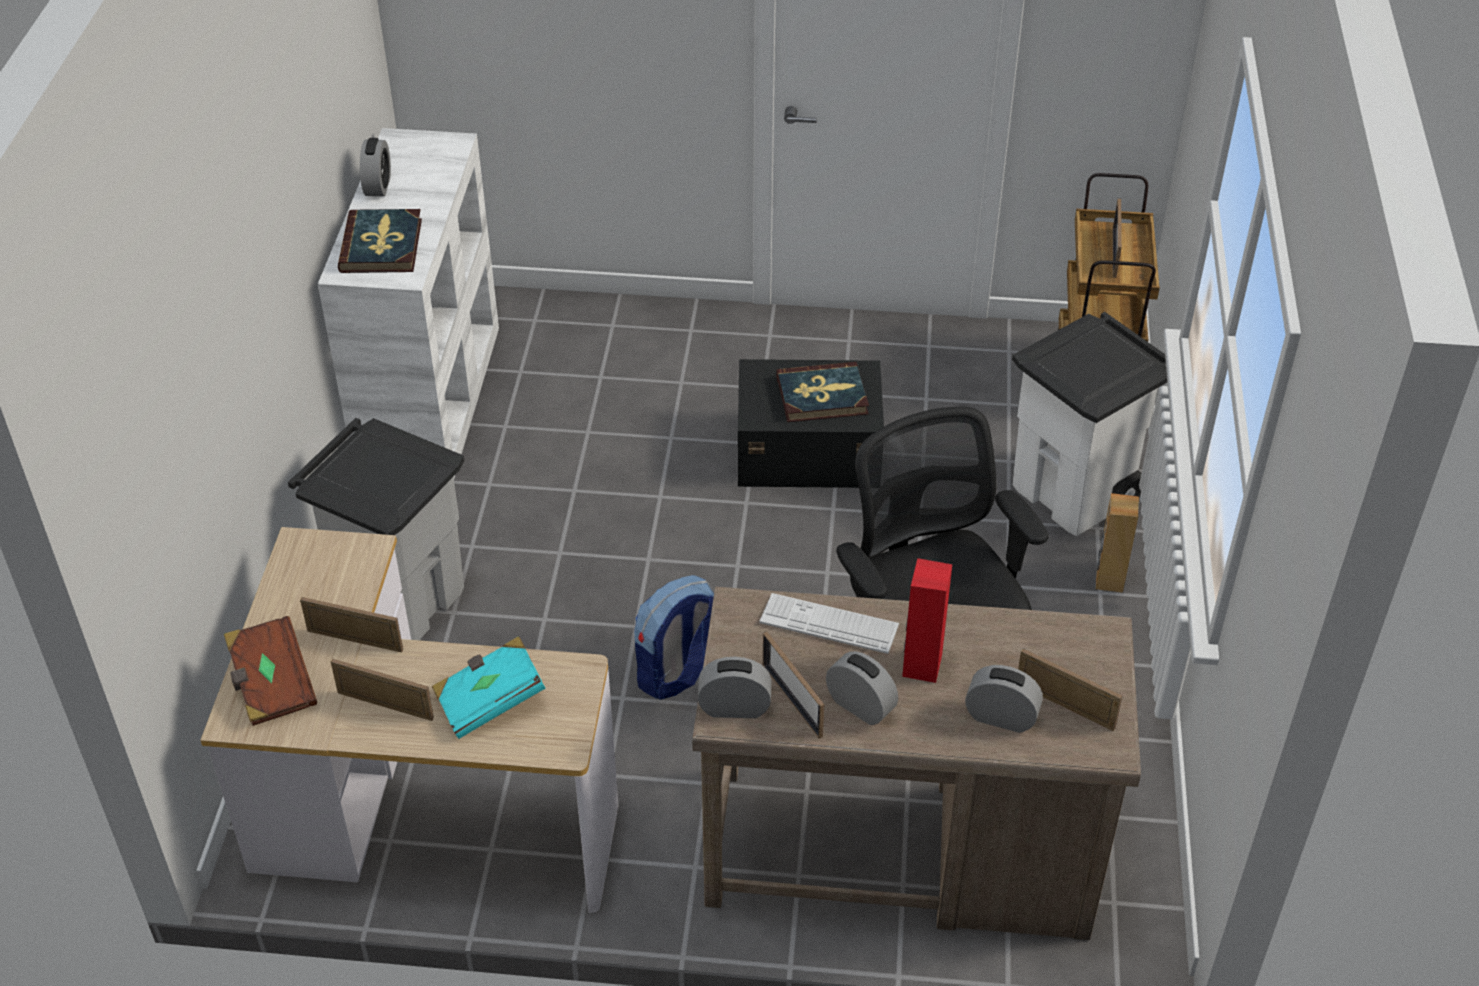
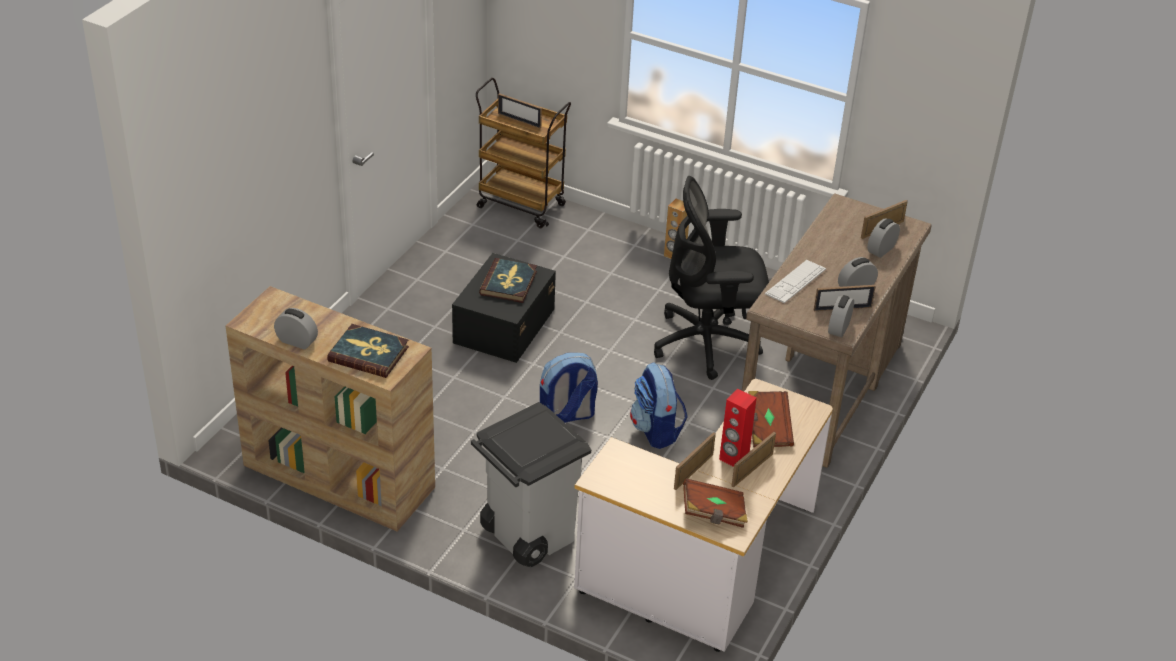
camera: 70 degrees left, 5 degrees down
white bookcase [318,128,499,478] -> brown bookcase [226,286,435,532]
turquoise book [432,636,545,739] -> brown book [748,391,794,448]
red speaker [902,558,952,683] -> red speaker moved to [719,389,756,467]
white trash can [1012,312,1167,536] -> none
none -> backpack [540,353,598,423]

